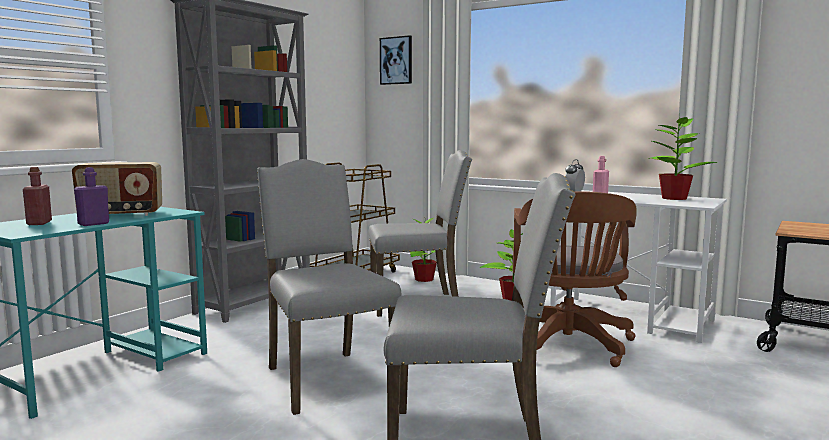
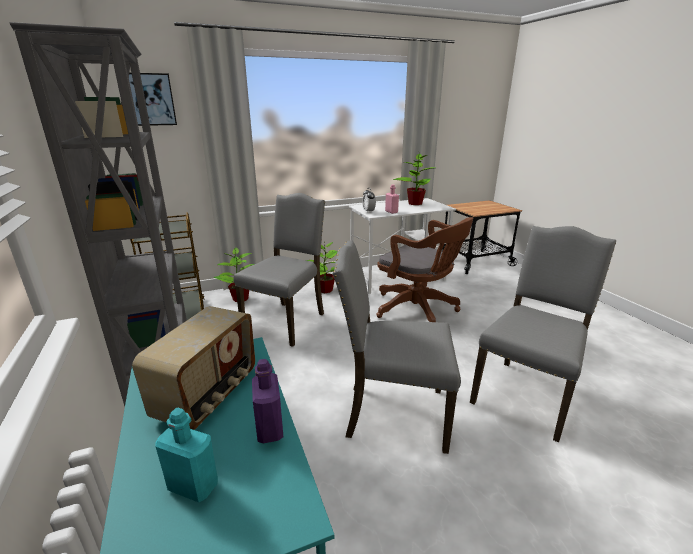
camera: 55 degrees left, 15 degrees up
red bottle [23,167,52,225] -> turquoise bottle [155,408,218,503]

